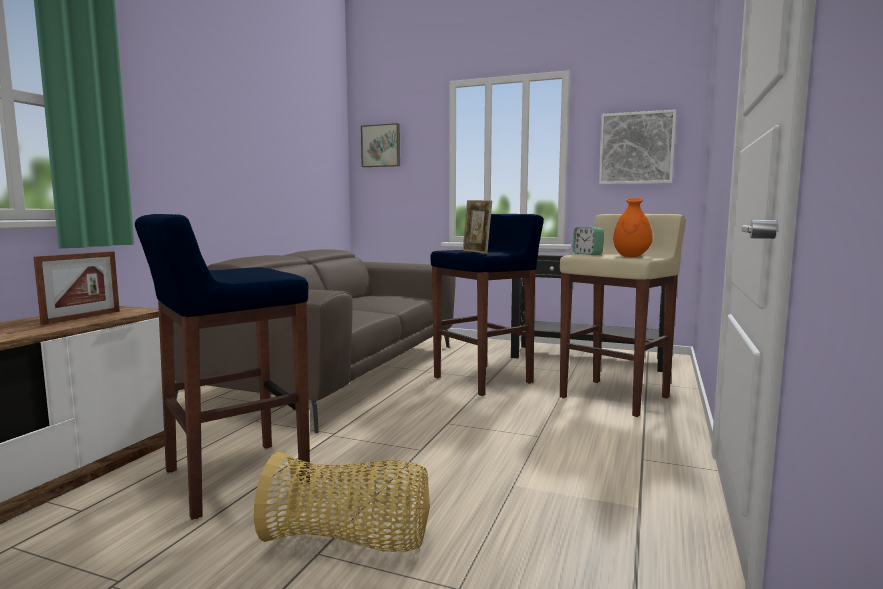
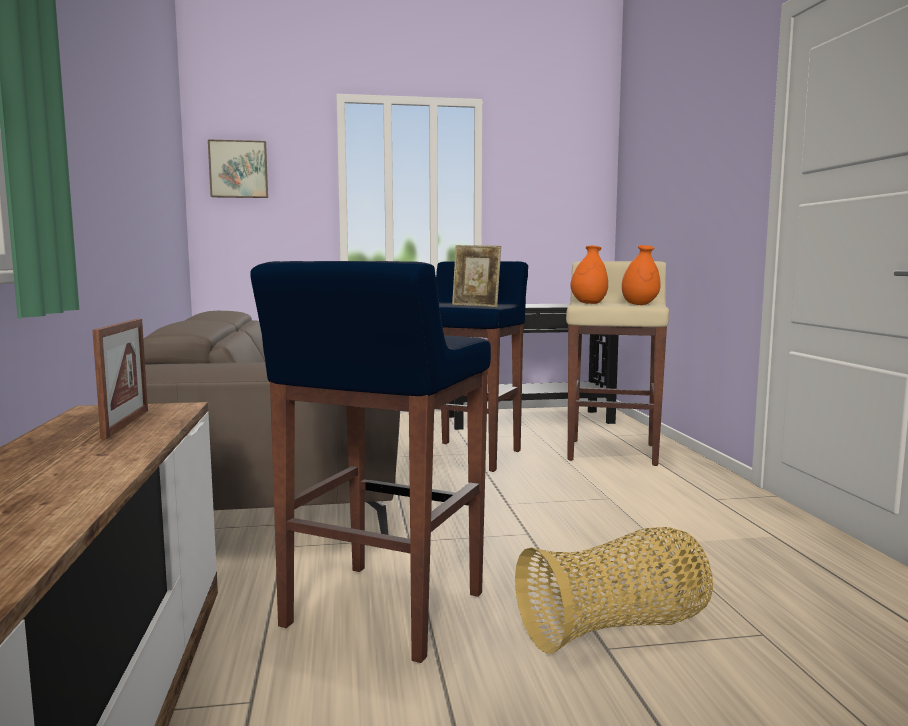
camera: 30 degrees left, 0 degrees up
alarm clock [573,227,604,255] -> orange vase [570,246,608,304]
picture [599,109,676,185] -> none

